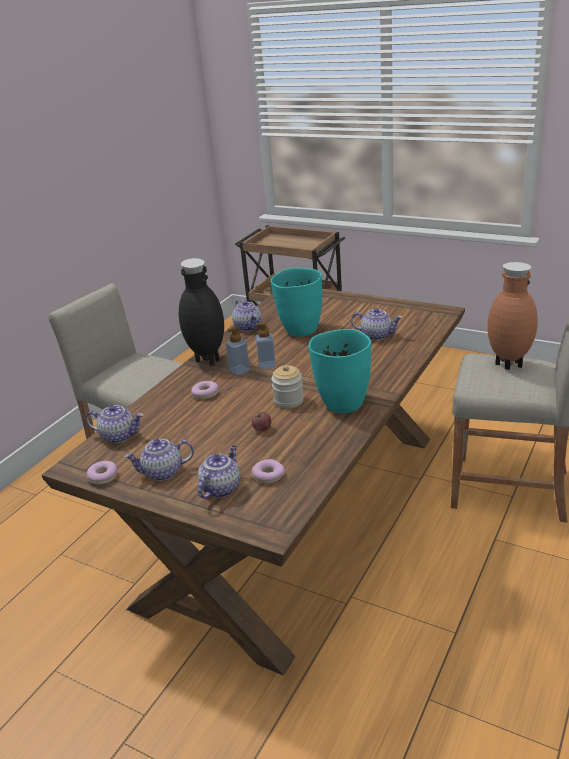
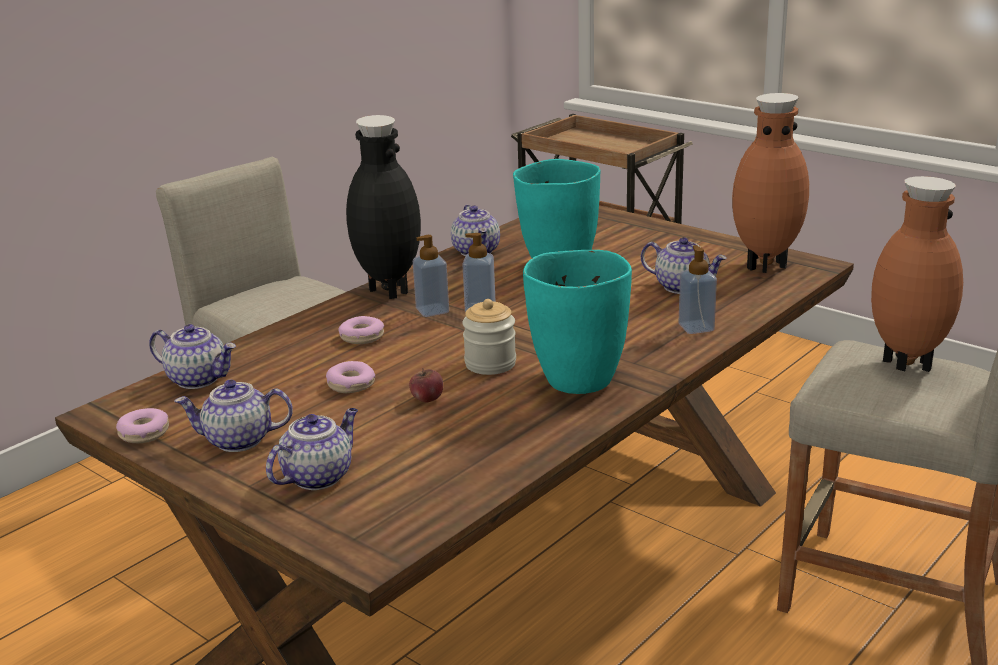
camera: 10 degrees right, 5 degrees down
donut [252,459,284,484] -> donut moved to [326,361,375,393]
none -> soap dispenser [678,245,717,334]
none -> brown vase [732,93,809,273]

